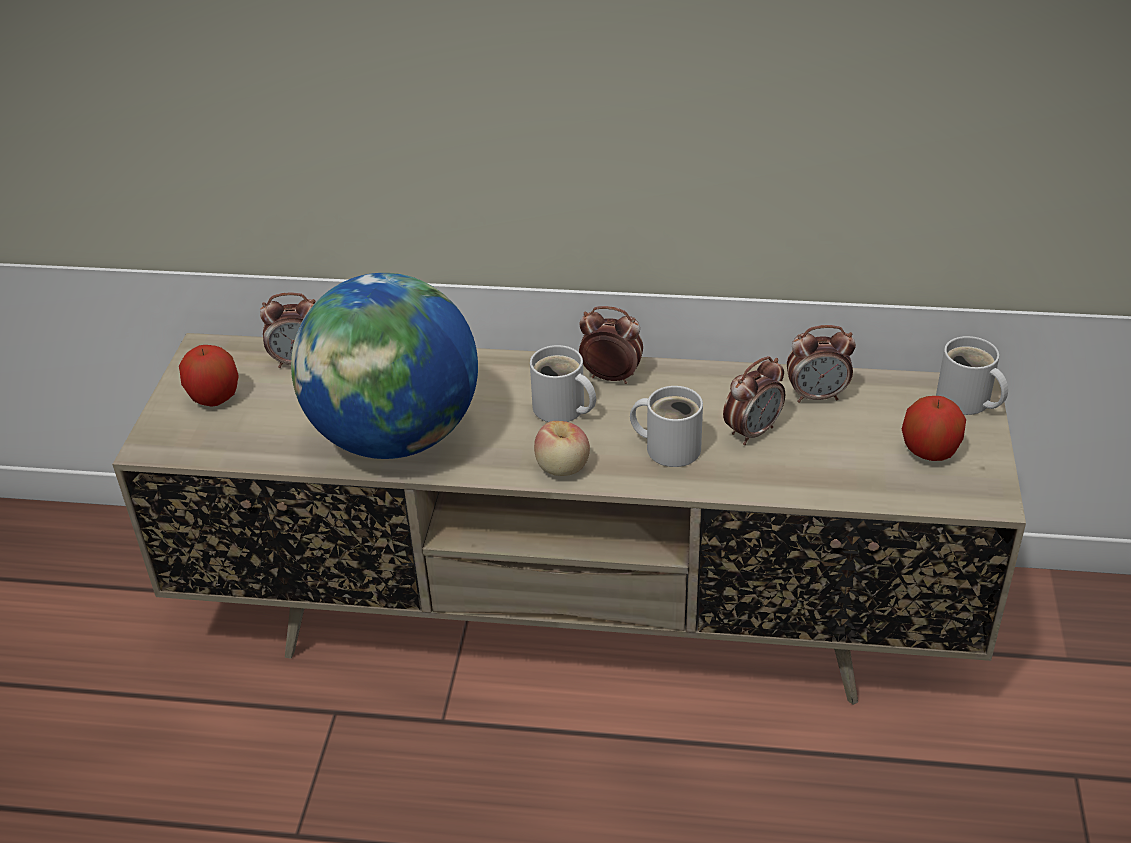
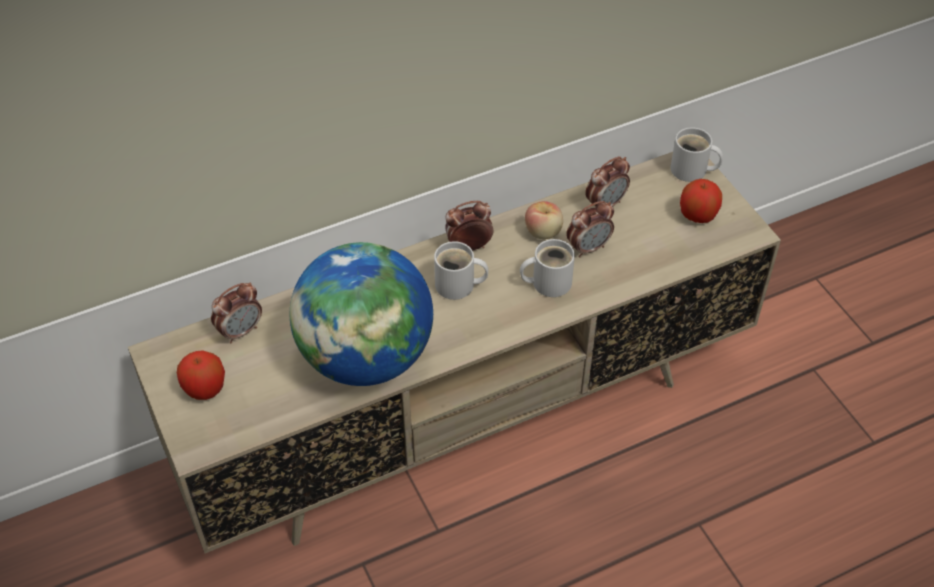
camera: 35 degrees left, 10 degrees up
apple [534,421,590,476] -> apple moved to [525,201,563,239]
alarm clock [723,356,785,445] -> alarm clock turned 45 degrees clockwise [566,201,614,258]

